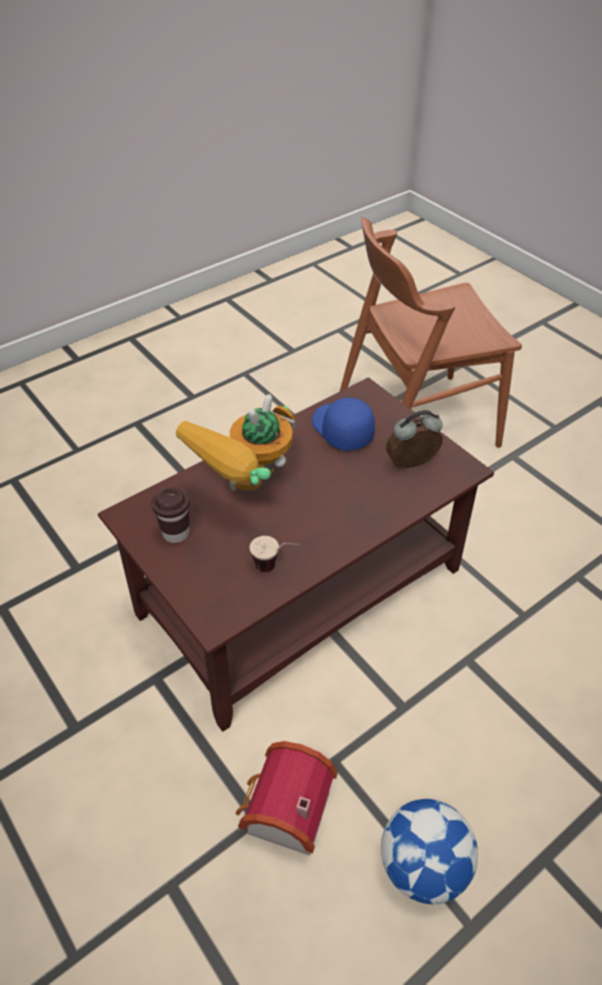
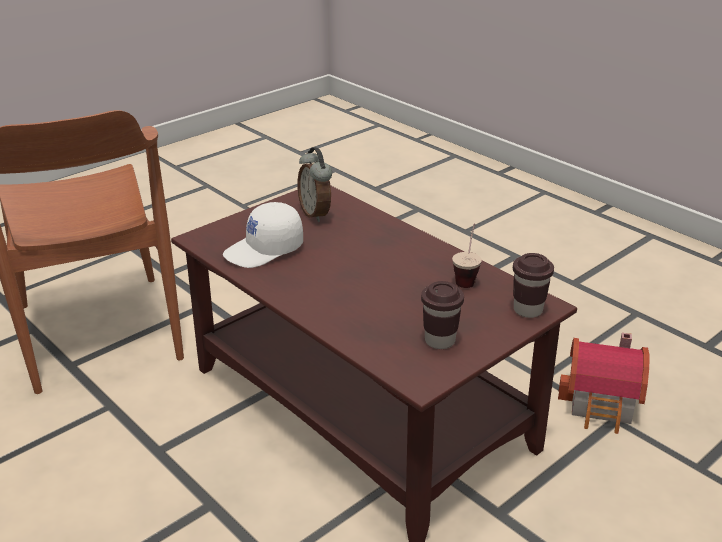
camera: 95 degrees left, 15 degrees down
toy robot [176,394,296,491] -> none
blue cap [312,397,375,451] -> white cap [223,202,303,268]
football [381,799,478,904] -> none
none -> brown cup [513,253,554,318]

